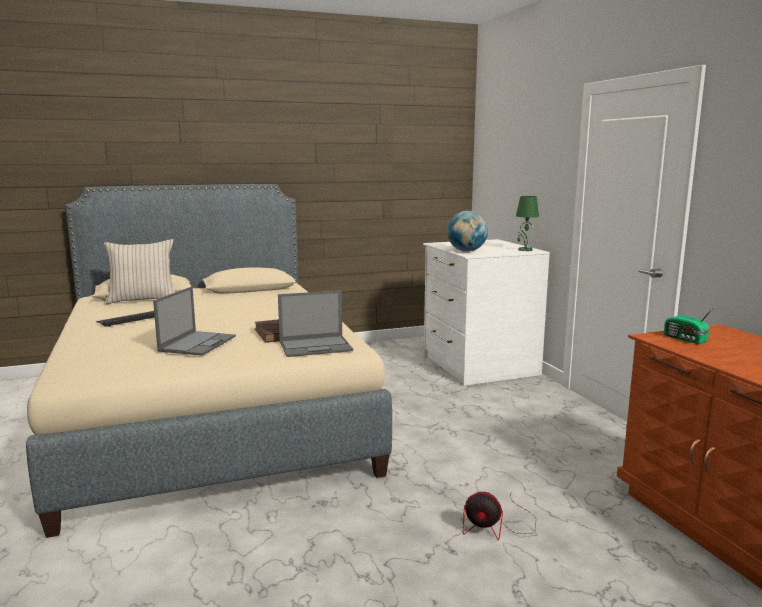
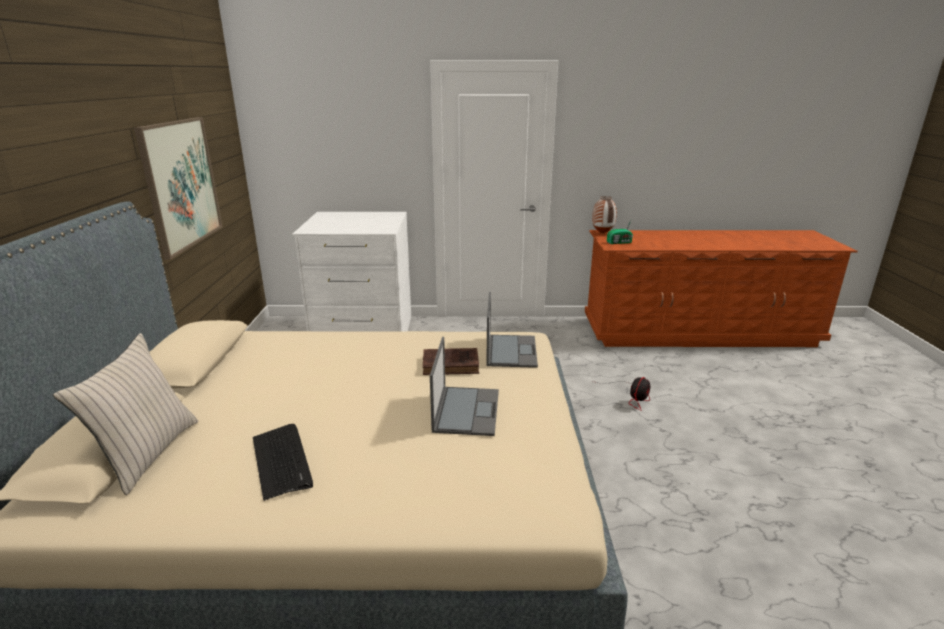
camera: 70 degrees left, 10 degrees up
laptop [153,287,236,356] -> laptop turned 60 degrees clockwise [430,337,499,436]
globe [447,211,488,252] -> none
green table lamp [516,196,539,251] -> none
none -> picture [134,117,223,259]
none -> vase [592,196,617,234]

